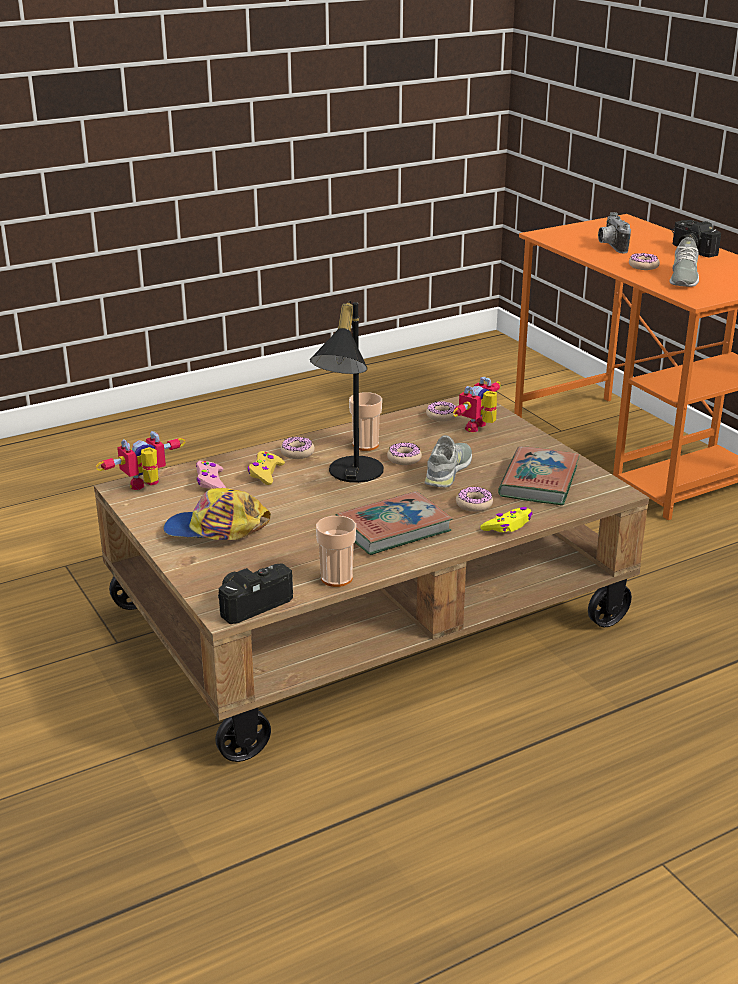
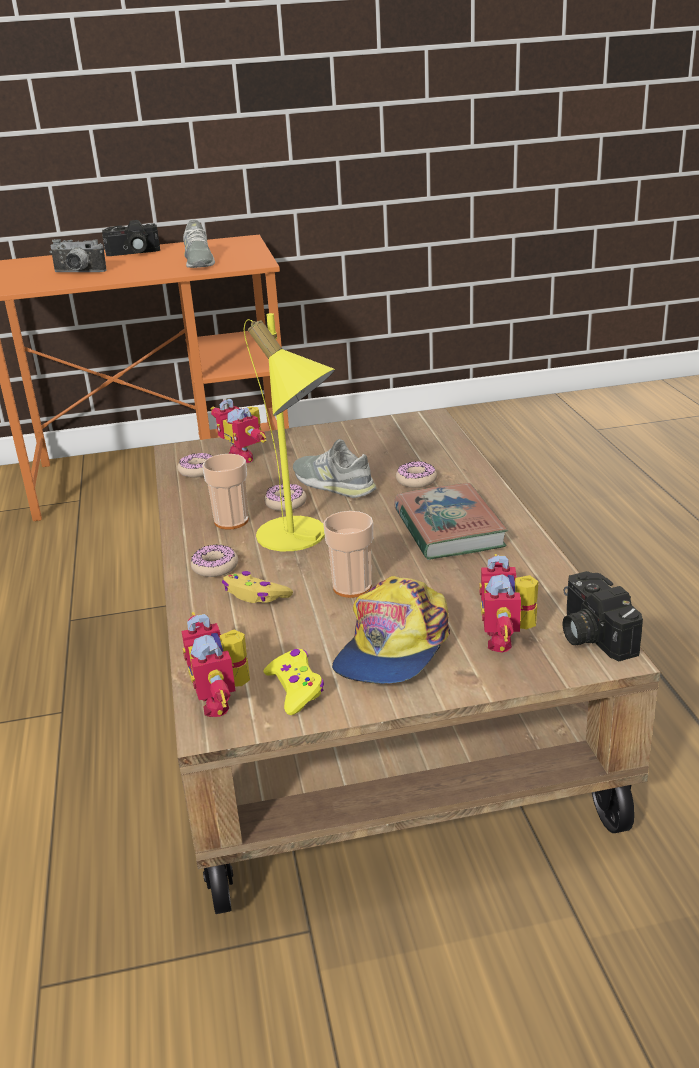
camera: 70 degrees left, 0 degrees up
pink game controller [196,461,226,489] -> none
black table lamp [310,300,384,483] -> yellow table lamp [244,313,335,551]
cup [316,516,356,587] -> cup moved to [323,511,373,598]
yellow game controller [480,507,533,532] -> yellow game controller moved to [263,649,324,715]
book [498,446,580,505] -> none
donut [629,253,660,270] -> none
grey shoe [669,237,699,287] -> grey shoe turned 45 degrees clockwise [183,219,215,268]
none -> toy robot [479,554,539,653]

